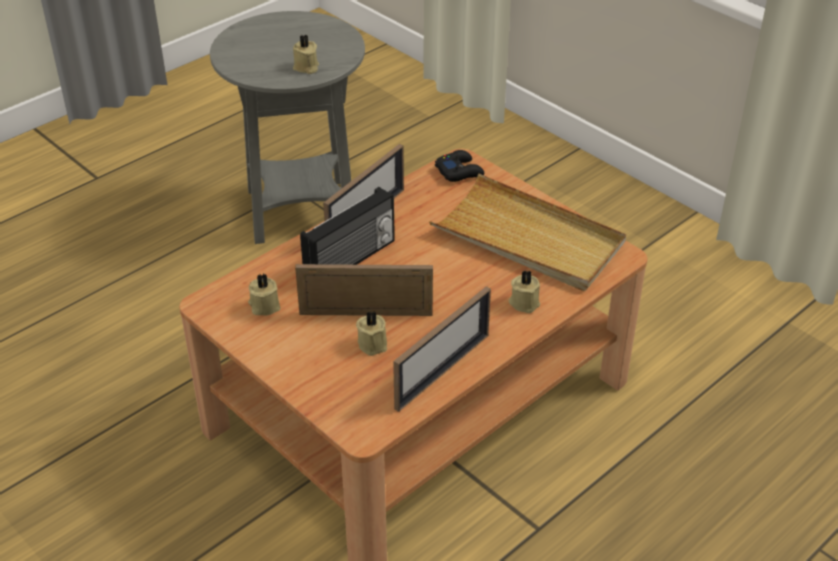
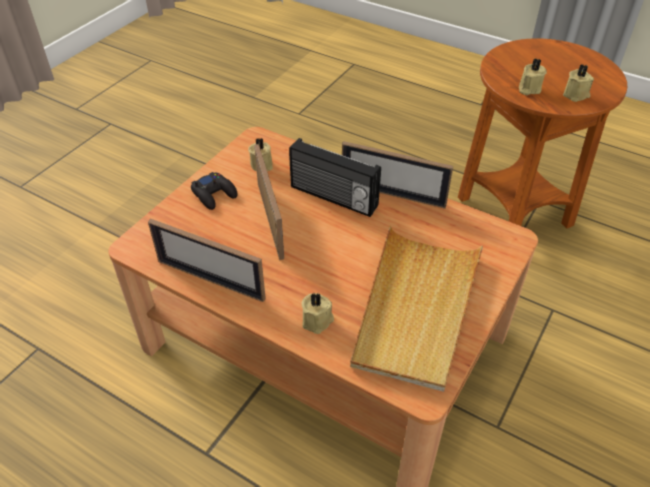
camera: 75 degrees right, 5 degrees up
grey side table [210,11,365,244] -> brown side table [458,38,627,229]
beige candle [356,311,387,356] -> beige candle moved to [563,65,594,102]
black game controller [435,150,484,182] -> black game controller moved to [191,172,237,210]

